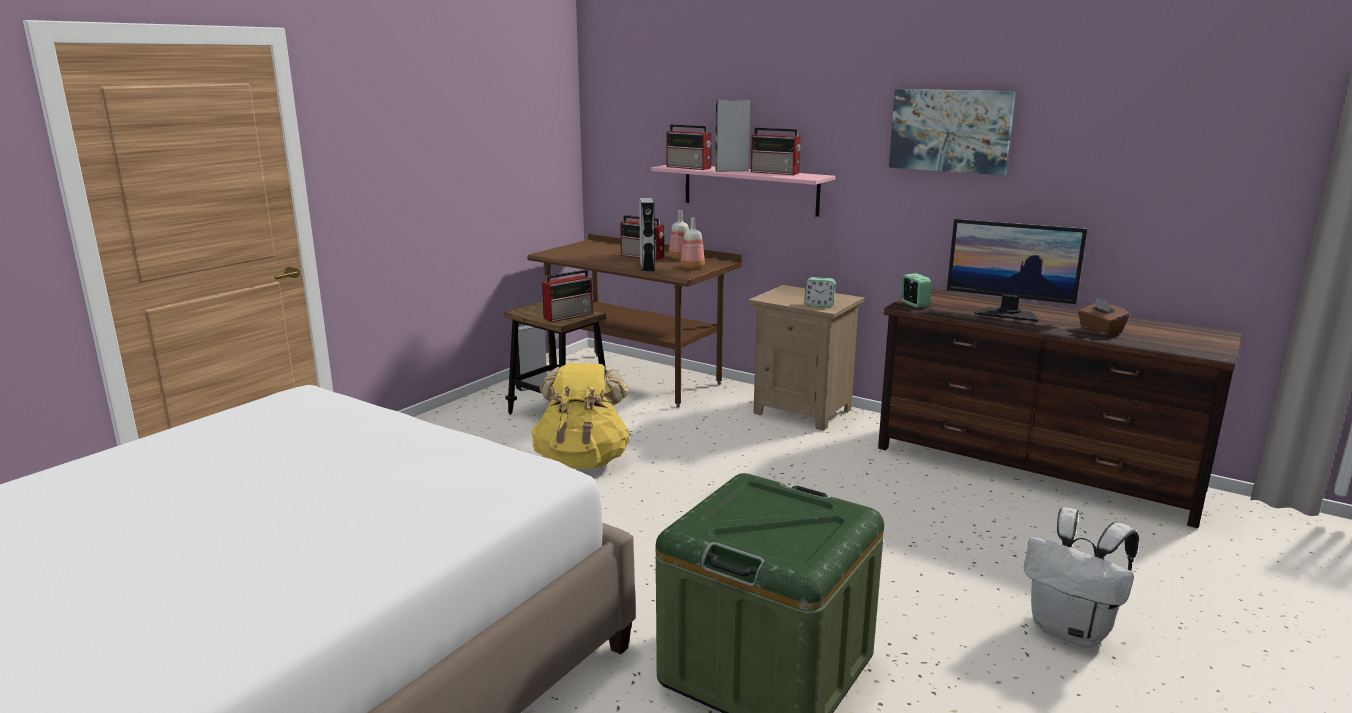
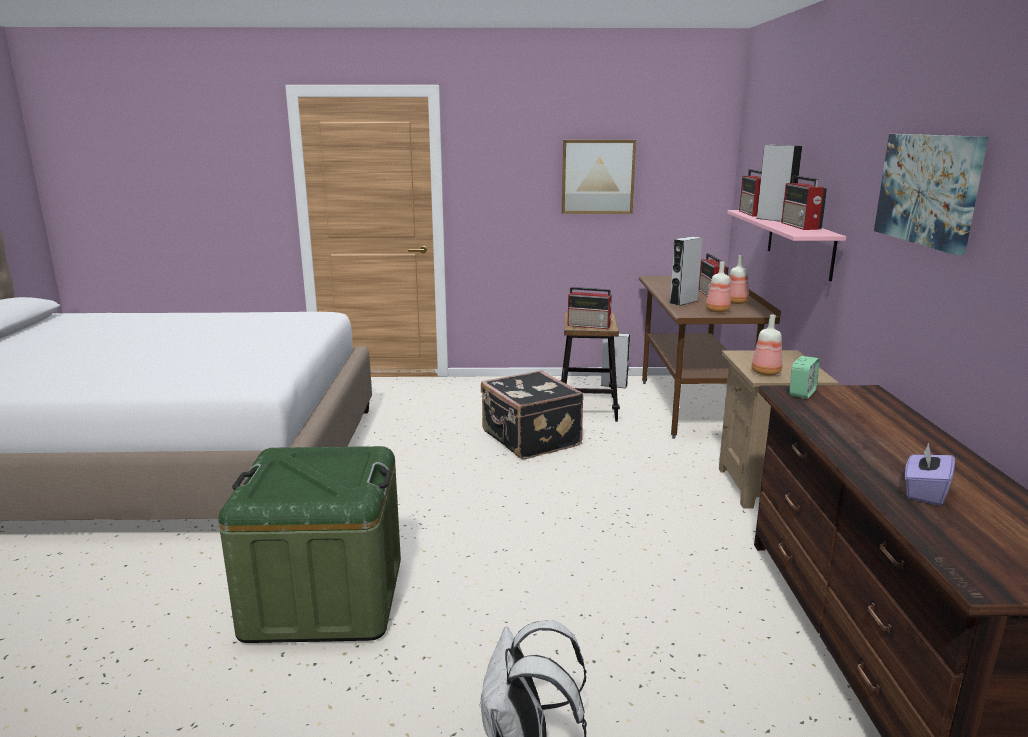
camera: 55 degrees right, 0 degrees up
yellow backpack [531,363,631,469] -> black suitcase [481,370,584,459]
alarm clock [805,277,836,307] -> bottle [752,315,782,376]
monitor [947,219,1087,322] -> none
brown tissue box [1078,297,1130,335] -> purple tissue box [905,442,955,506]
none -> picture [561,140,636,214]

